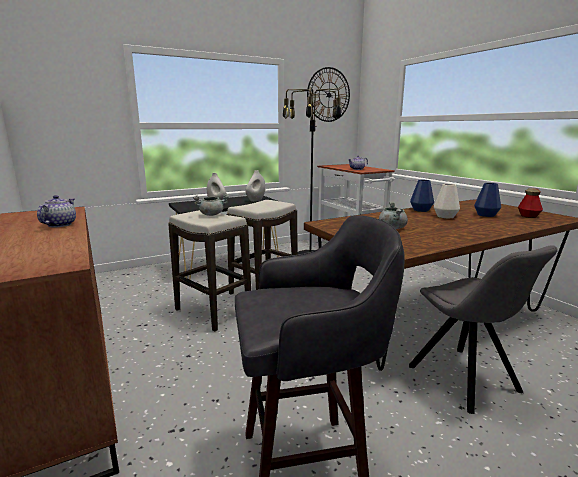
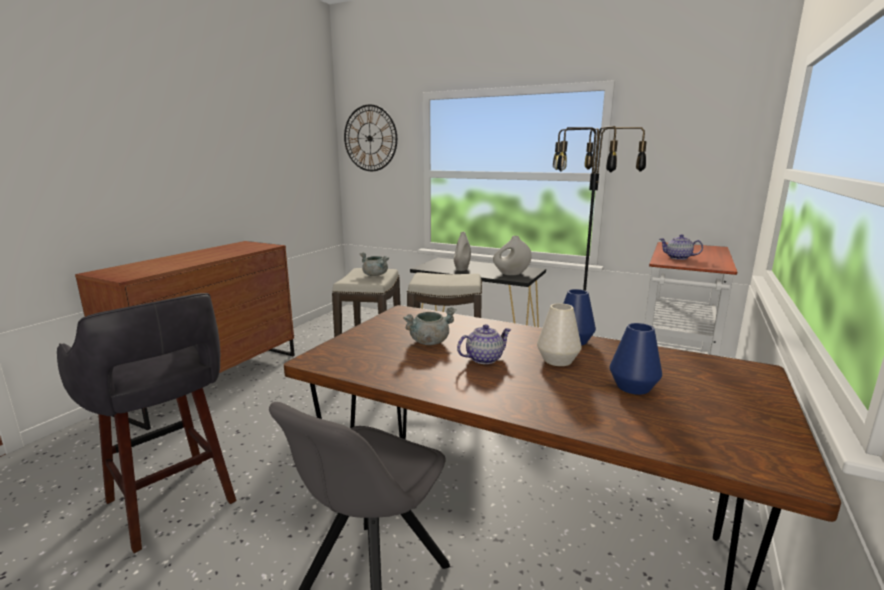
camera: 55 degrees right, 0 degrees up
teapot [37,195,76,227] -> teapot moved to [457,324,512,364]
wall clock [307,67,350,122] -> wall clock moved to [344,104,397,171]
bottle [518,188,543,218] -> none

